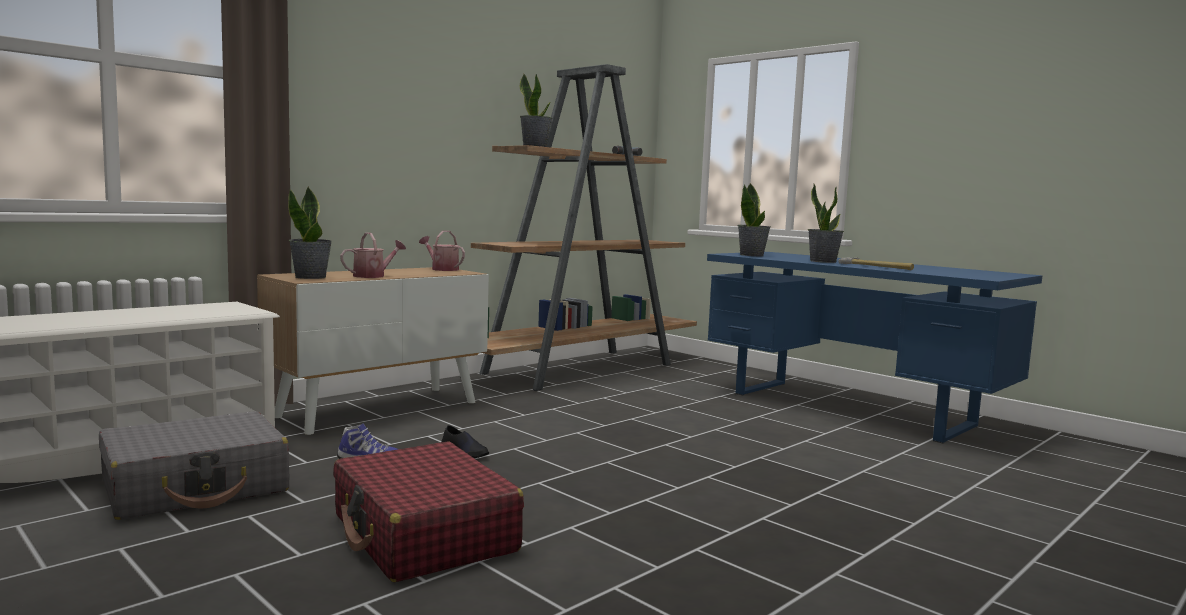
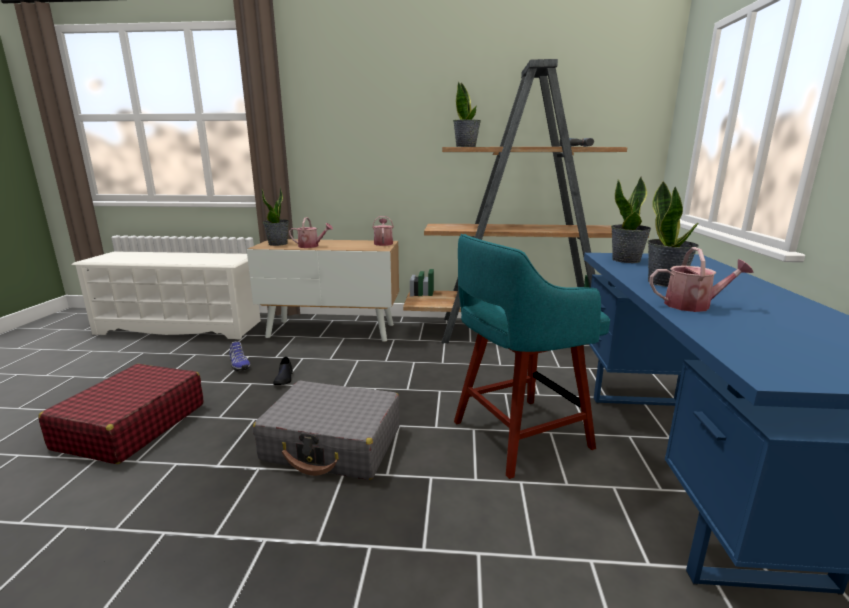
camera: 50 degrees right, 10 degrees up
grey suitcase [99,411,289,520] -> grey suitcase moved to [253,381,400,480]
hammer [838,258,914,270] -> watering can [649,247,754,312]
none -> turquoise stool [454,234,610,479]

